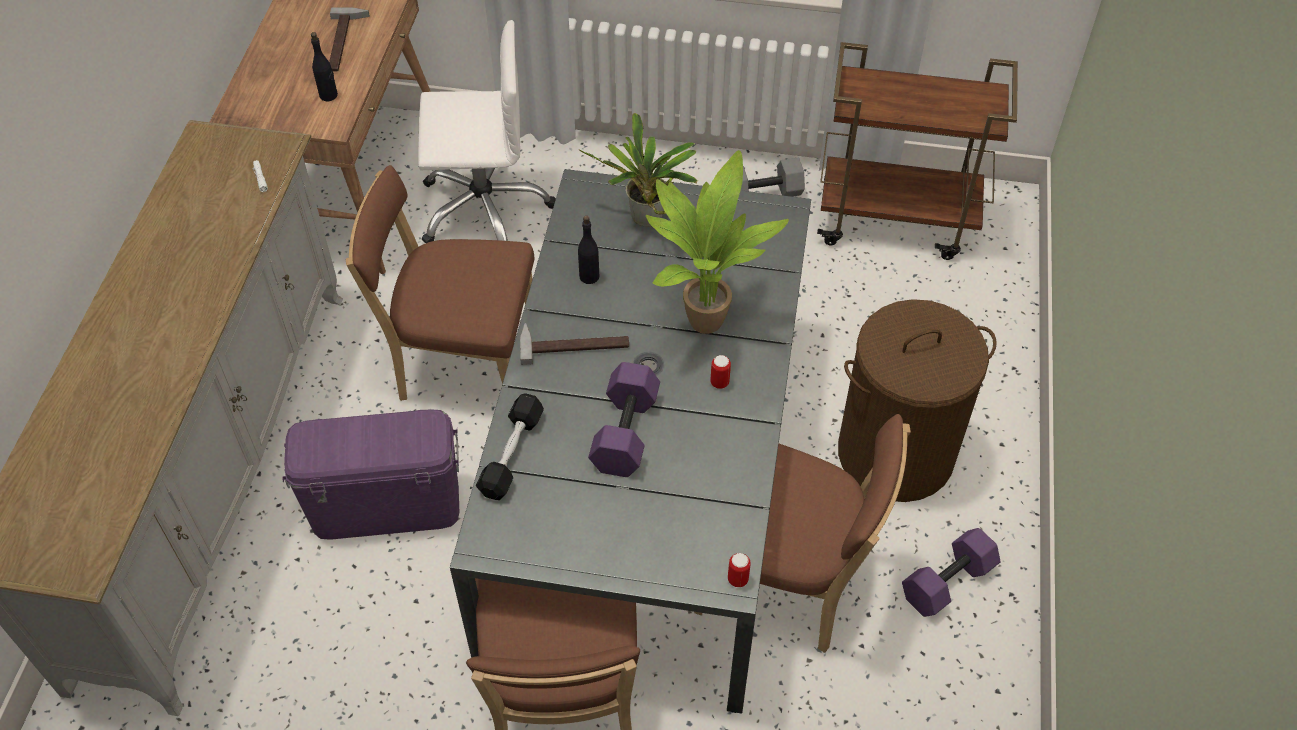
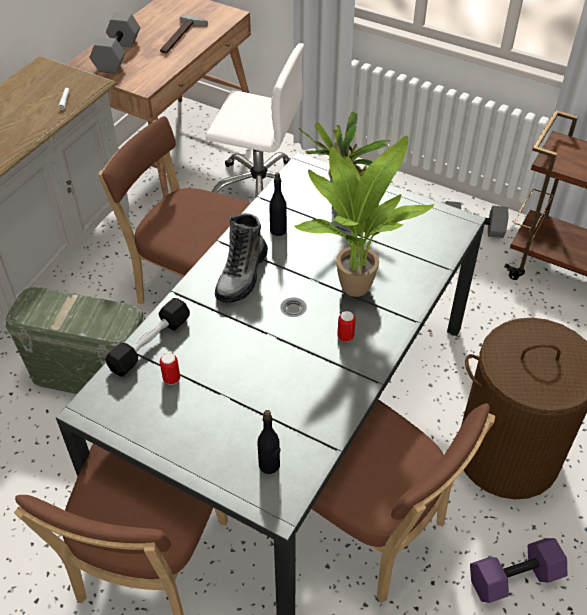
camera: 20 degrees right, 5 degrees down
purple storage box [282,409,459,540] -> green storage box [5,287,146,394]
black bottle [311,32,338,101] -> black bottle moved to [258,410,281,474]
hammer [520,323,629,365] -> boot [215,213,268,302]
purple dumbbell [588,362,660,477] -> none
can [728,553,751,588] -> can moved to [160,353,180,385]
none -> grey dumbbell [90,12,140,73]

